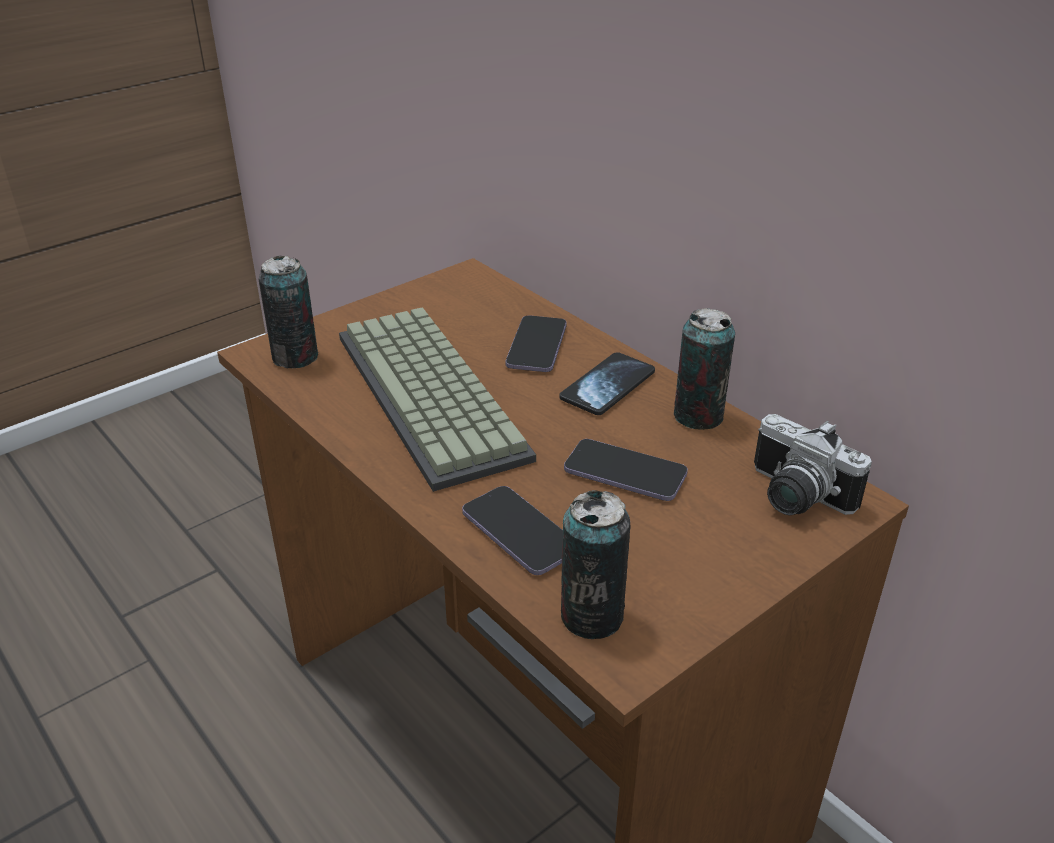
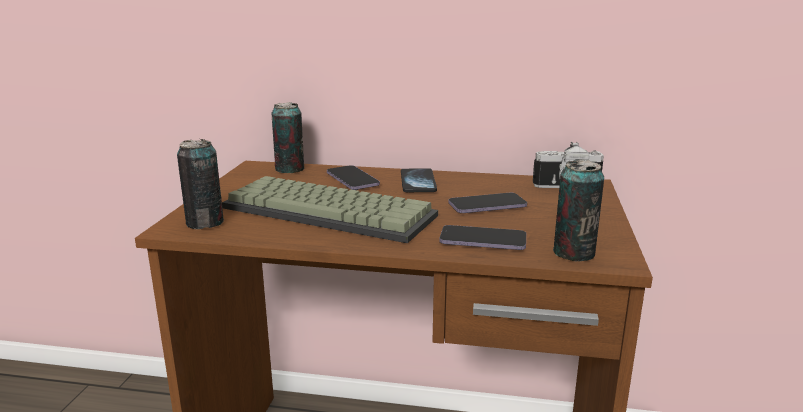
camera: 40 degrees left, 15 degrees down
can [674,308,735,430] -> can moved to [271,102,304,173]

